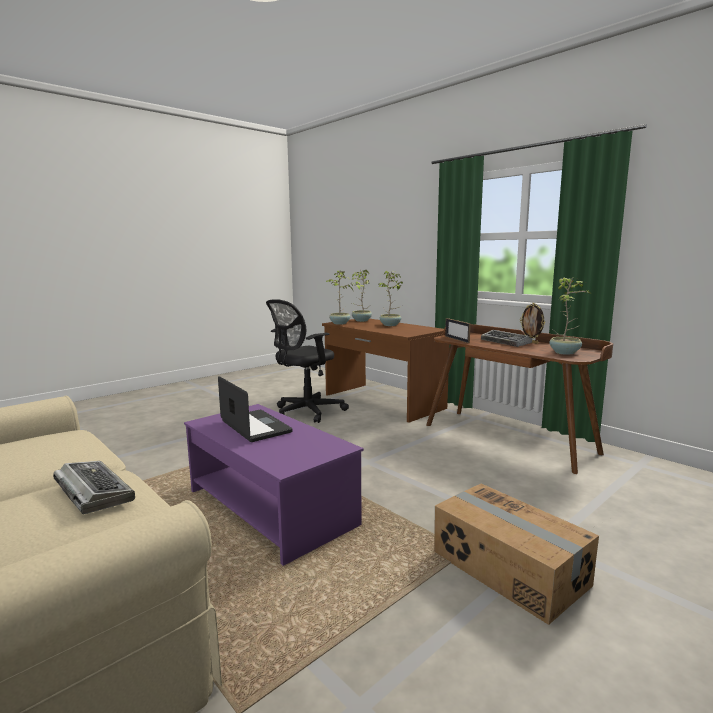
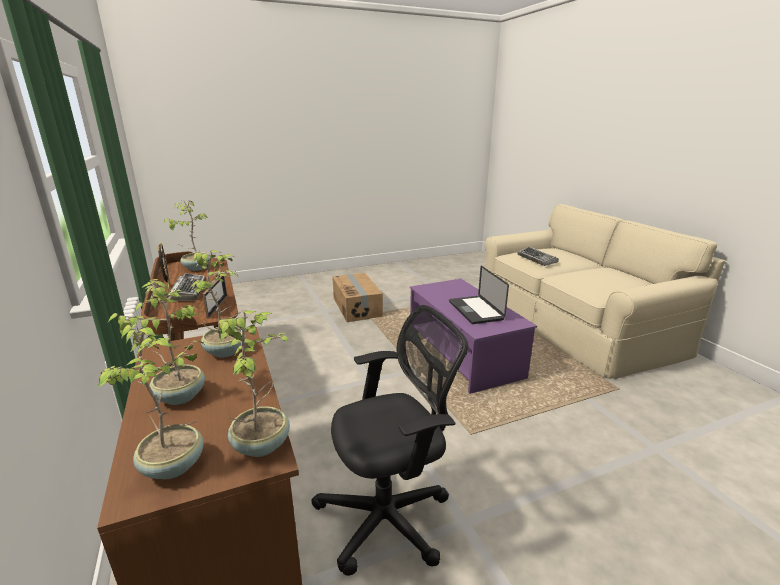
camera: 160 degrees left, 10 degrees up
none -> potted plant [190,250,246,358]

